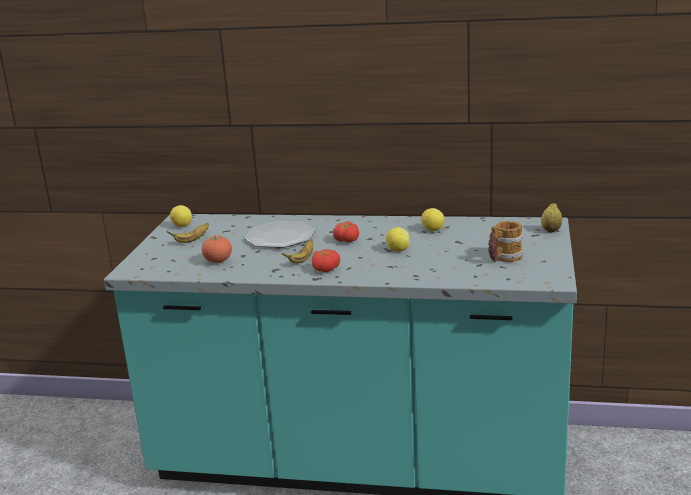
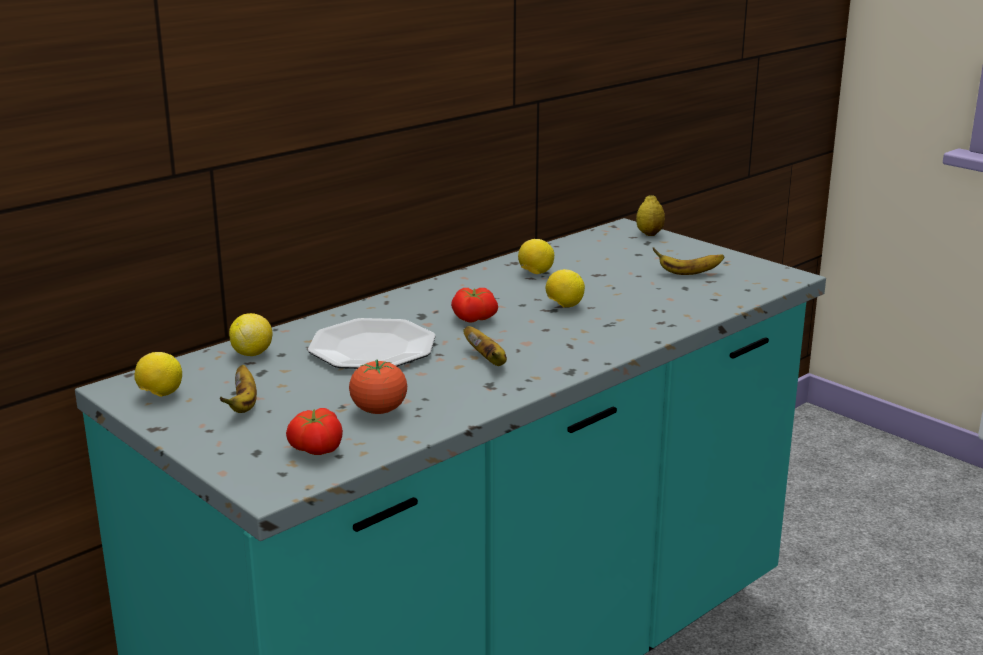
camera: 55 degrees left, 0 degrees up
tomato [312,249,340,272] -> tomato moved to [286,408,343,455]
mug [488,221,524,262] -> banana [653,248,724,275]
none -> lemon [229,313,272,356]

